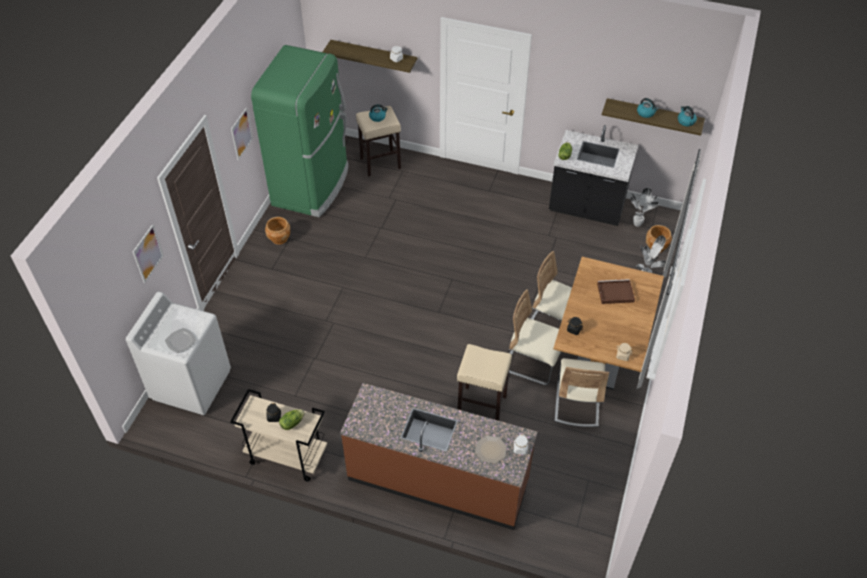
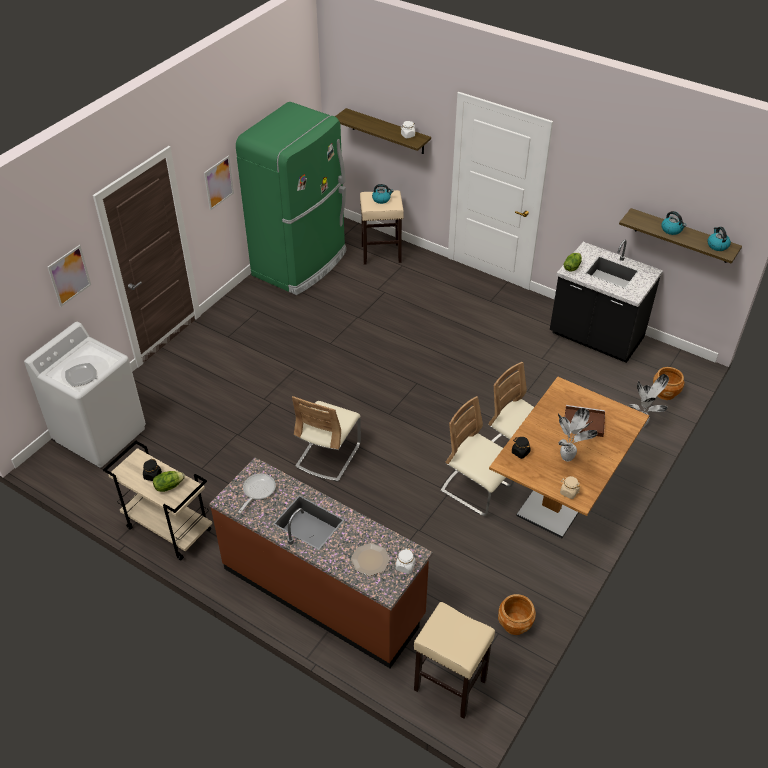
camera: 15 degrees right, 5 degrees down
brown planter [265,217,290,245] -> brown planter moved to [498,594,536,635]
beige stool [457,344,512,421] -> beige stool moved to [414,602,495,719]
beige chair [555,358,609,427] -> beige chair moved to [292,396,361,482]
potted plant [630,188,659,227] -> potted plant moved to [558,408,597,462]
none -> frying pan [238,473,276,513]

